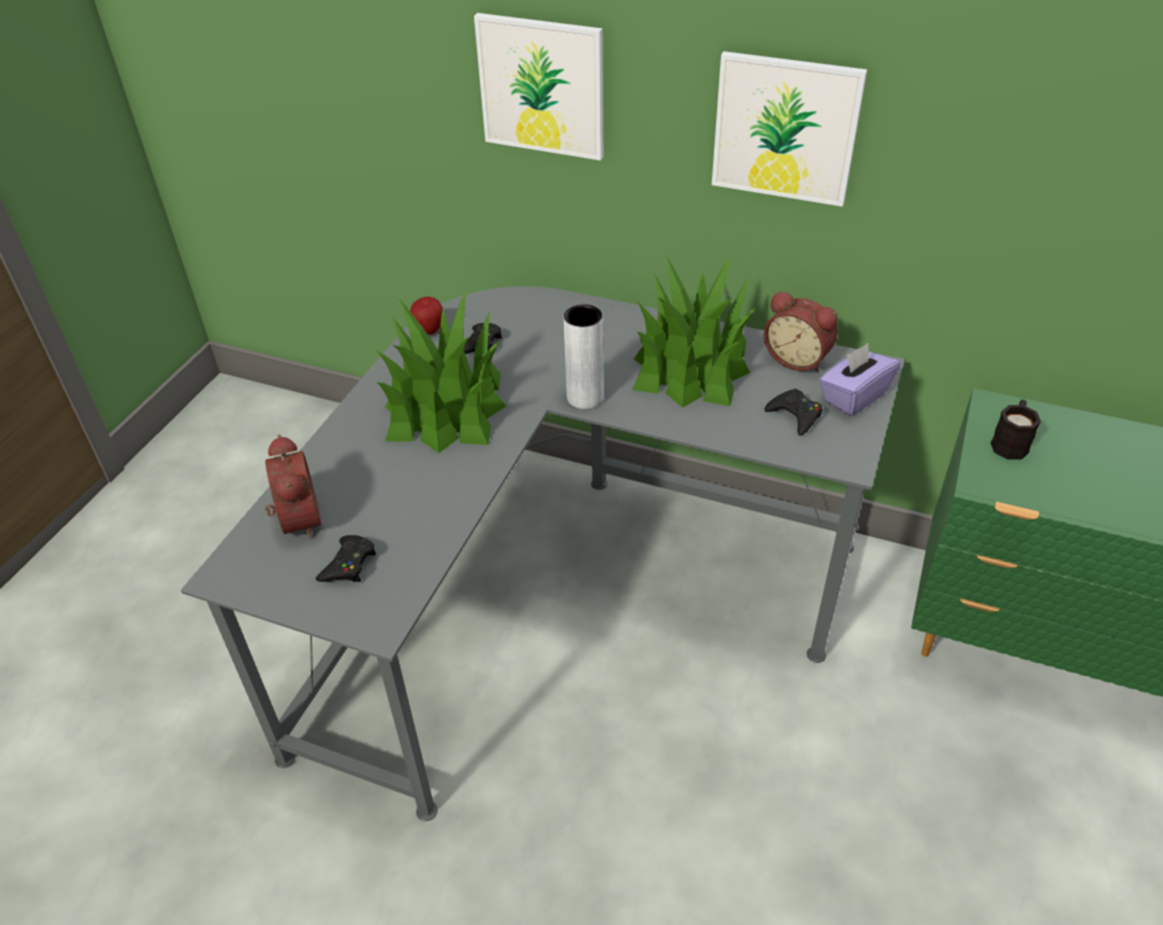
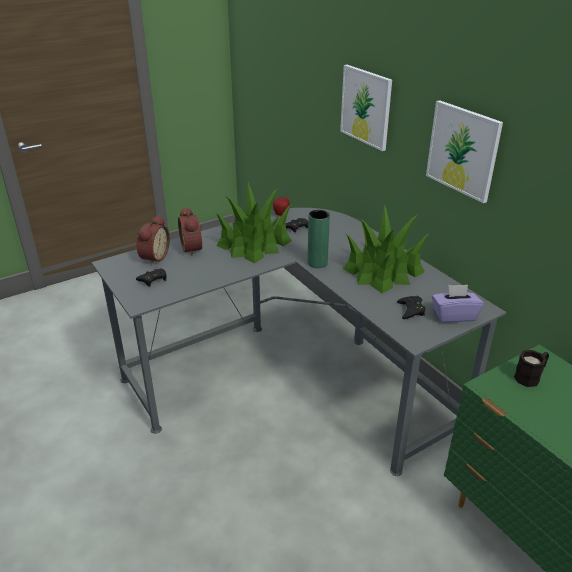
camera: 35 degrees right, 10 degrees down
grey vase [564,304,604,409] -> green vase [307,210,330,268]
alarm clock [764,292,838,372] -> alarm clock moved to [178,207,202,256]

